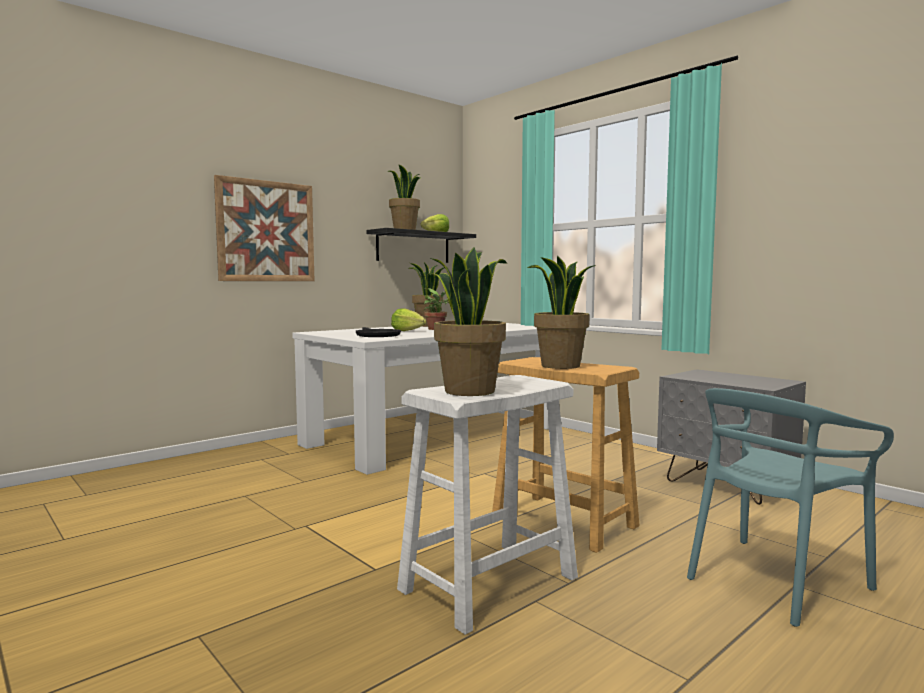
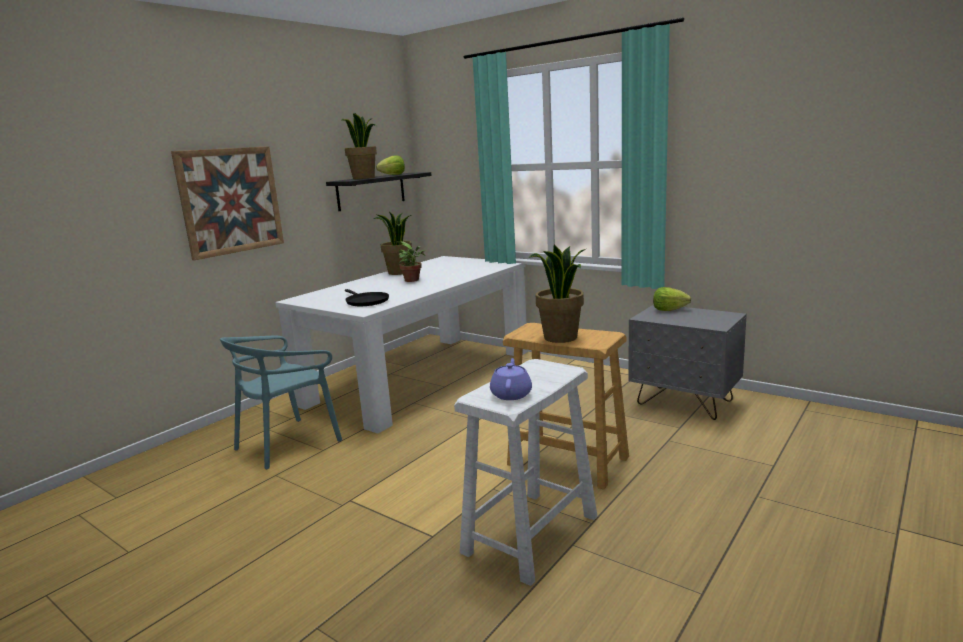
camera: 10 degrees left, 10 degrees up
lettuce [391,308,426,331] -> lettuce moved to [653,287,691,311]
potted plant [431,248,507,396] -> purple teapot [490,358,532,400]
turquoise chair [687,388,894,627] -> turquoise chair moved to [220,336,342,469]

